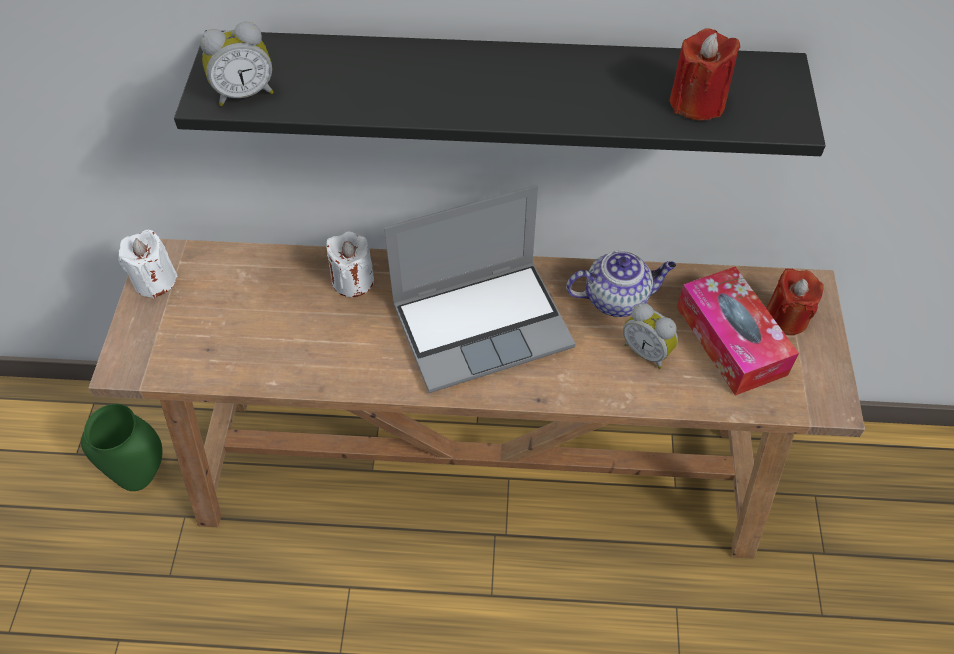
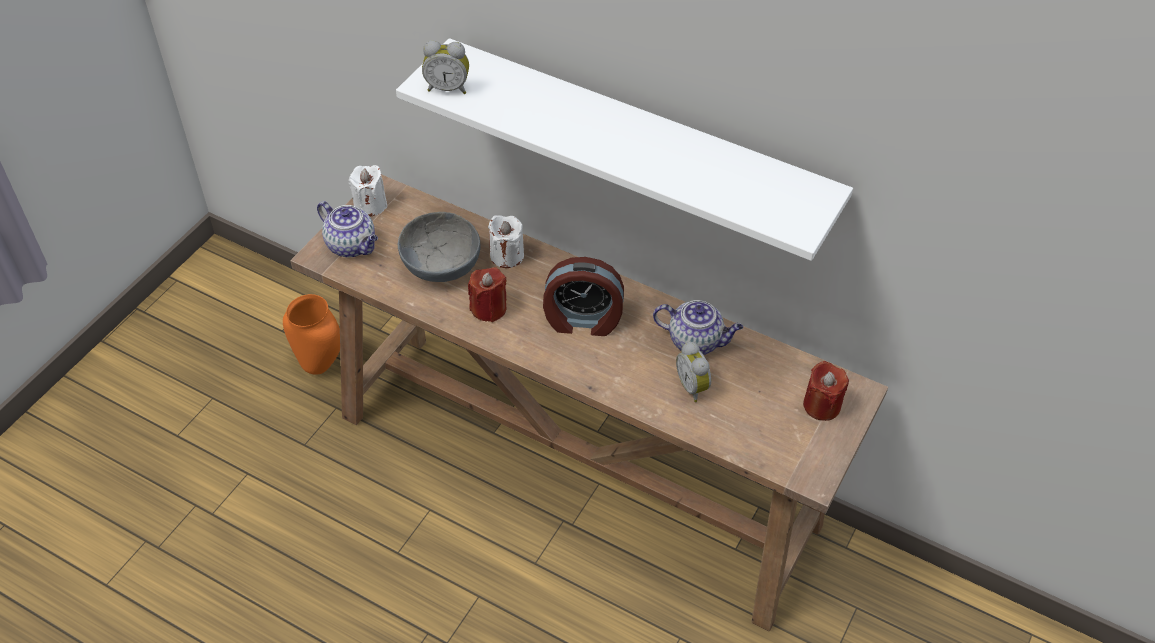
camera: 25 degrees right, 5 degrees down
green vase [81,404,162,491] -> orange vase [283,294,340,375]
black shelf [174,30,826,156] -> white shelf [396,38,853,261]
laptop [384,185,575,393] -> alarm clock [543,257,624,336]
red candle [670,28,740,120] -> red candle moved to [468,267,507,322]
tissue box [677,266,799,396] -> none
none -> teapot [317,201,378,258]
none -> grey bowl [398,212,481,282]

